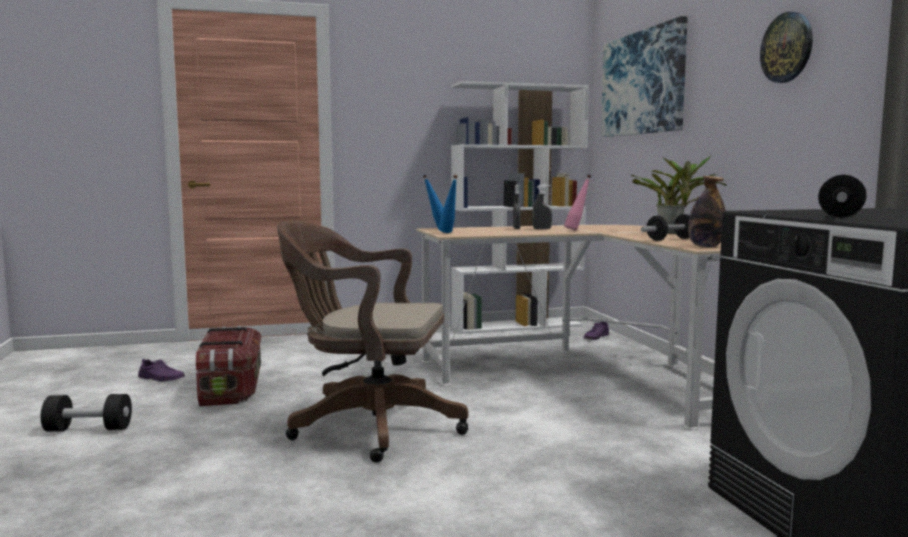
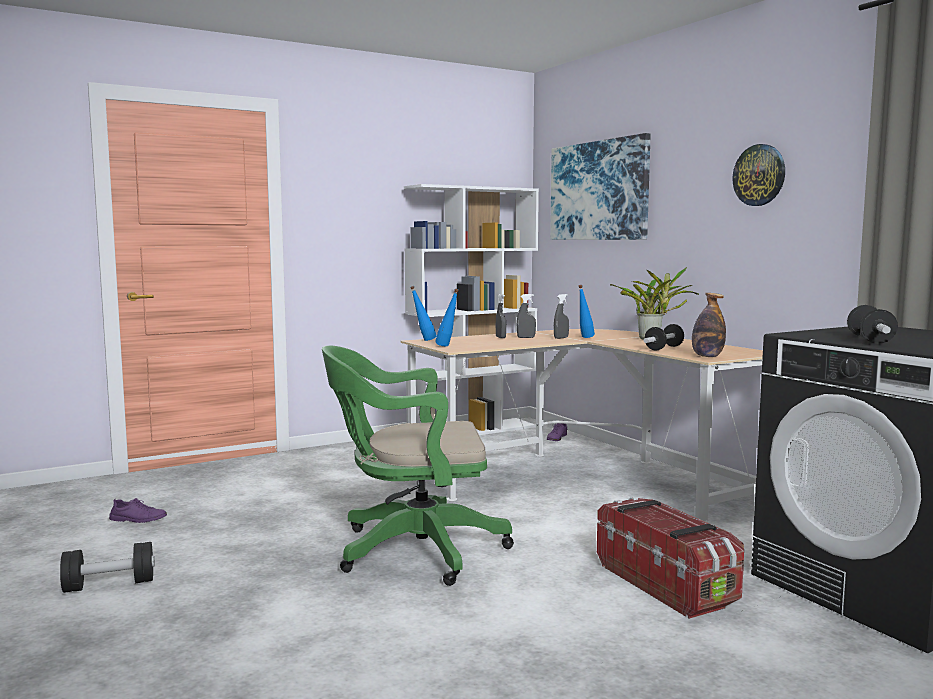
camera: 15 degrees left, 0 degrees up
storage box [196,326,261,406] -> storage box moved to [597,497,744,619]
brown office chair [277,220,468,463] -> green office chair [322,346,514,586]
pink bottle [564,174,591,230] -> grey spray bottle [554,294,569,339]
none -> blue bottle [579,285,595,338]

